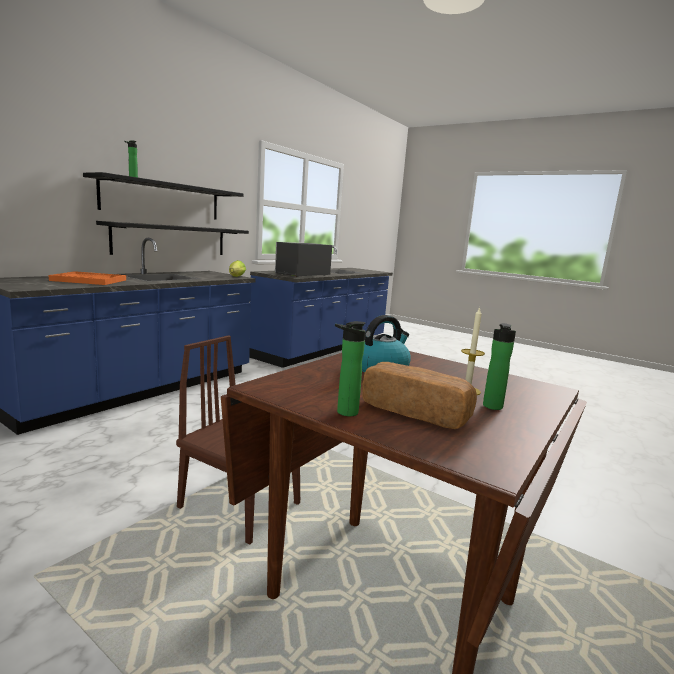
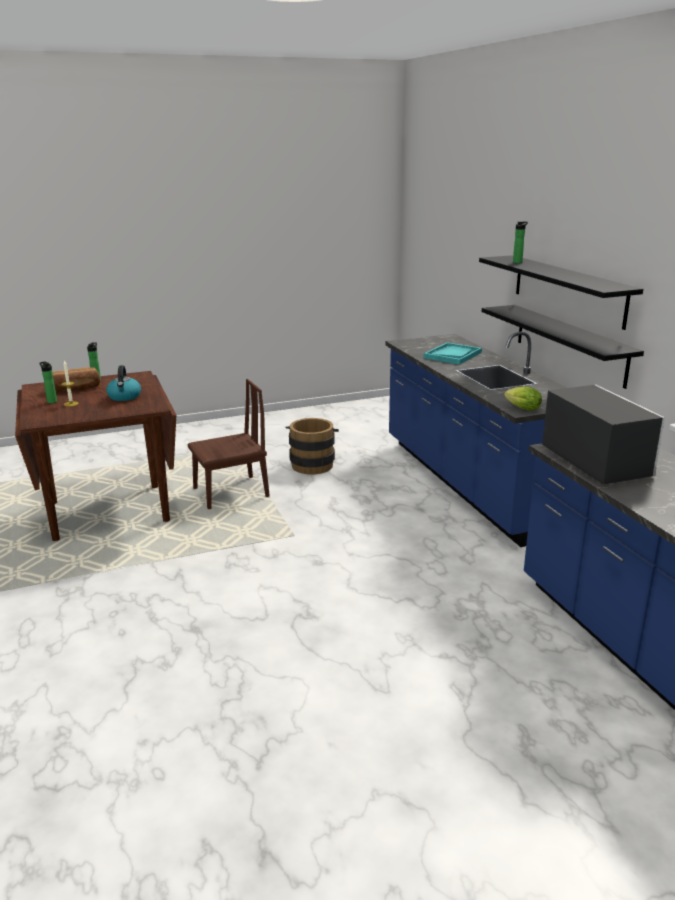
camera: 125 degrees right, 10 degrees up
orange tray [49,271,126,285] -> turquoise tray [424,342,482,365]
none -> brown bucket [286,418,339,474]

